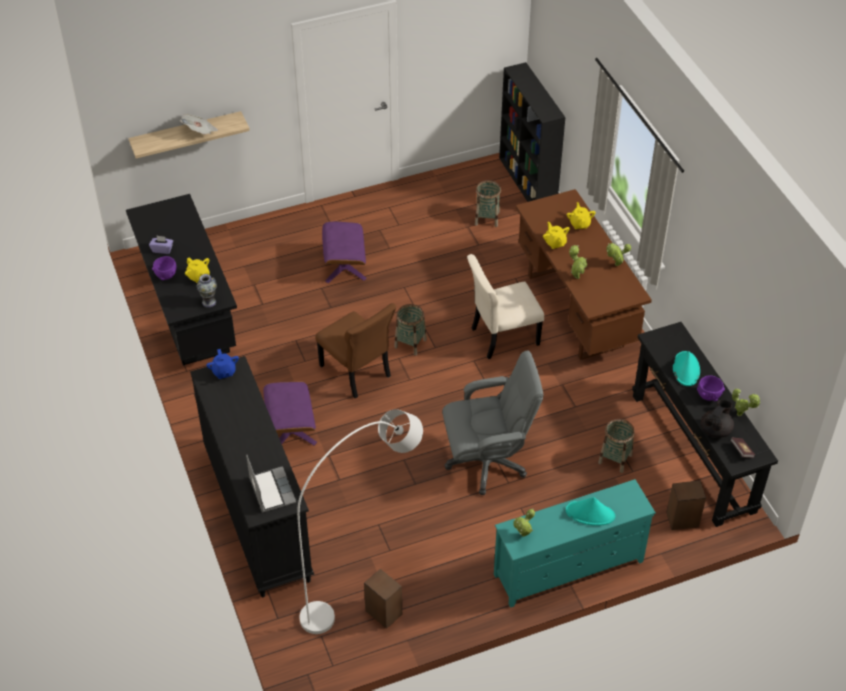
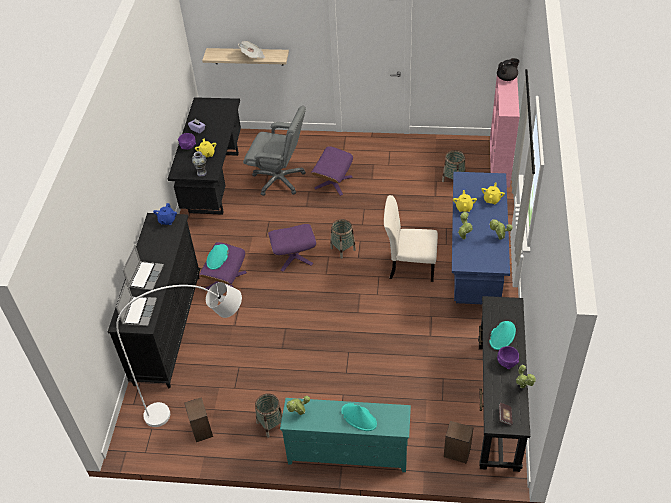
camera: 30 degrees right, 0 degrees up
brown chair [316,303,396,399] -> purple ottoman [268,224,317,272]
grey office chair [442,350,544,495] -> grey office chair moved to [243,106,306,196]
black bookcase [499,62,565,202] -> pink bookcase [490,69,520,188]
brown desk [516,189,652,360] -> blue desk [452,172,510,304]
basket [598,419,635,473] -> basket moved to [255,394,283,438]
black teapot [701,400,734,438] -> black teapot moved to [497,58,520,81]
none -> laptop [123,245,164,290]
none -> turquoise hat [207,244,229,270]

